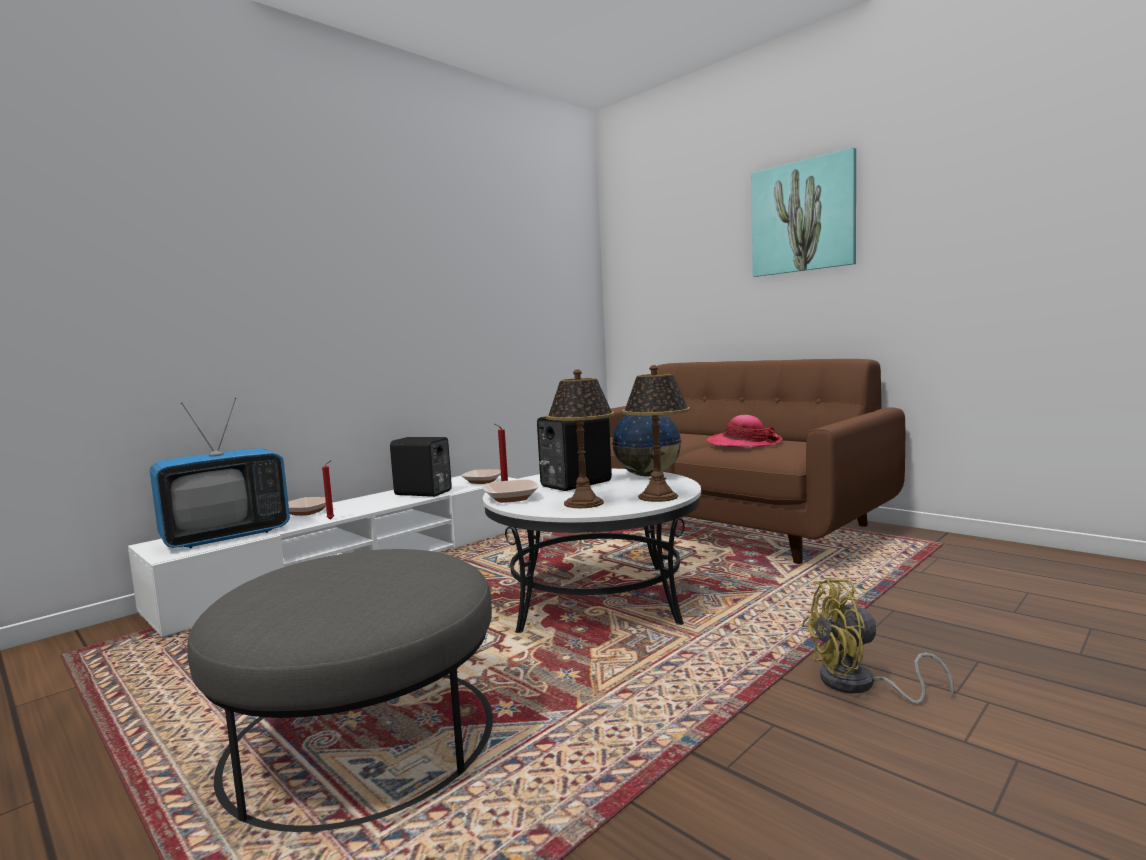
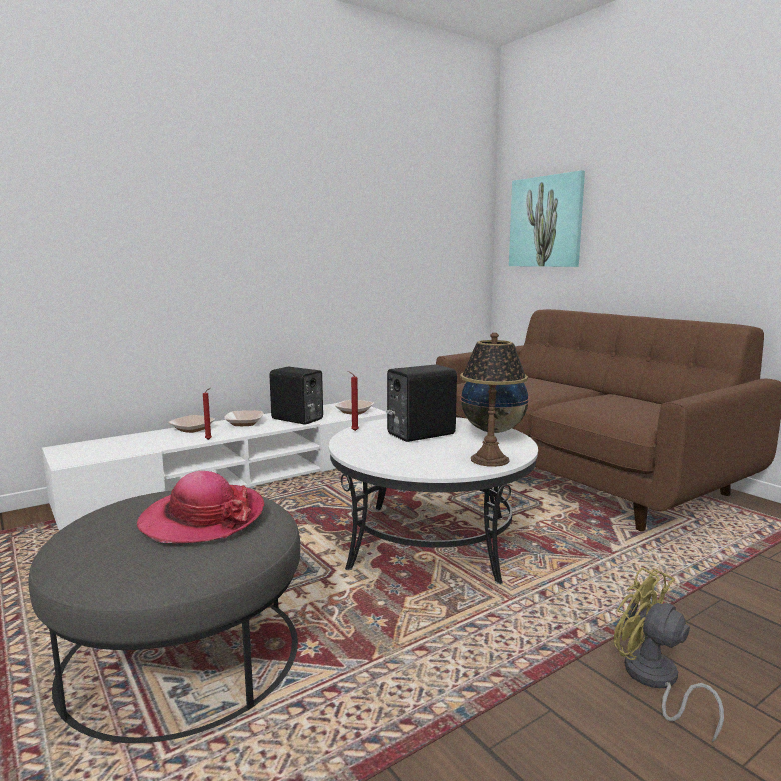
camera: 10 degrees right, 5 degrees up
television [150,398,290,548] -> none
bowl [483,479,538,503] -> bowl moved to [224,410,264,426]
table lamp [546,369,615,508] -> none
hat [707,415,783,447] -> hat moved to [137,471,264,543]
picture [751,147,856,277] -> picture moved to [509,170,585,267]
yellow fan [802,578,954,704] -> yellow fan turned 45 degrees clockwise [614,567,724,742]

